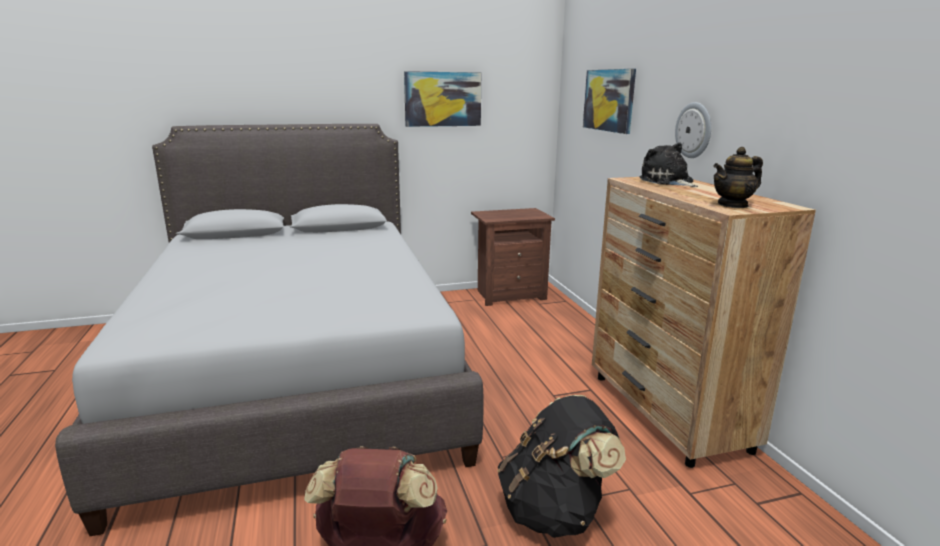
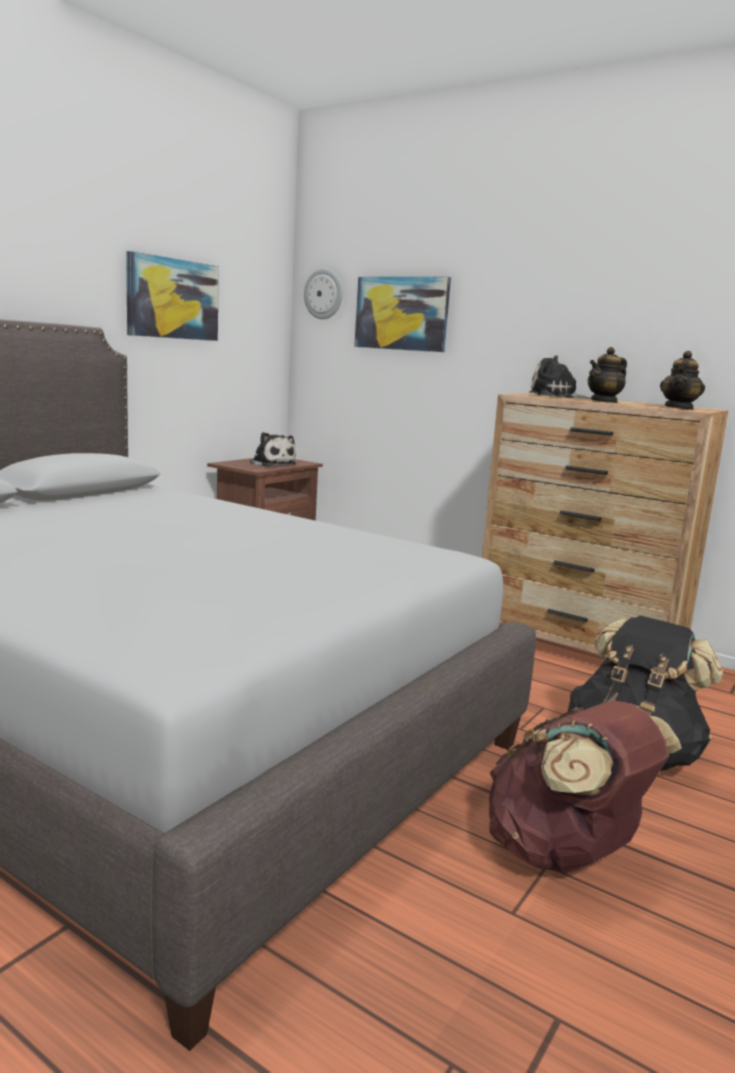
camera: 40 degrees left, 5 degrees down
wall clock [675,102,711,158] -> wall clock moved to [304,269,343,319]
none -> plush toy [250,432,296,467]
none -> teapot [588,347,627,403]

